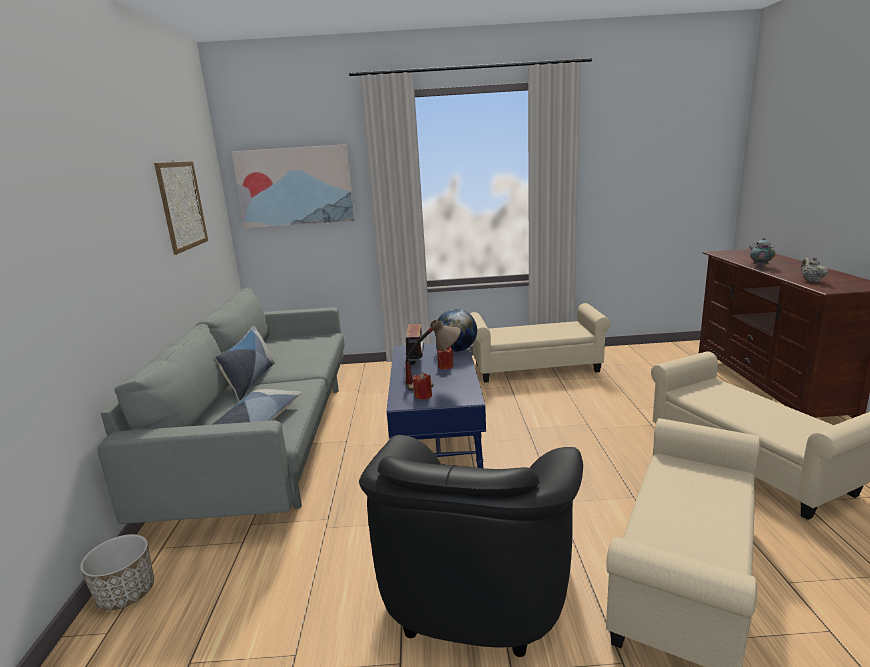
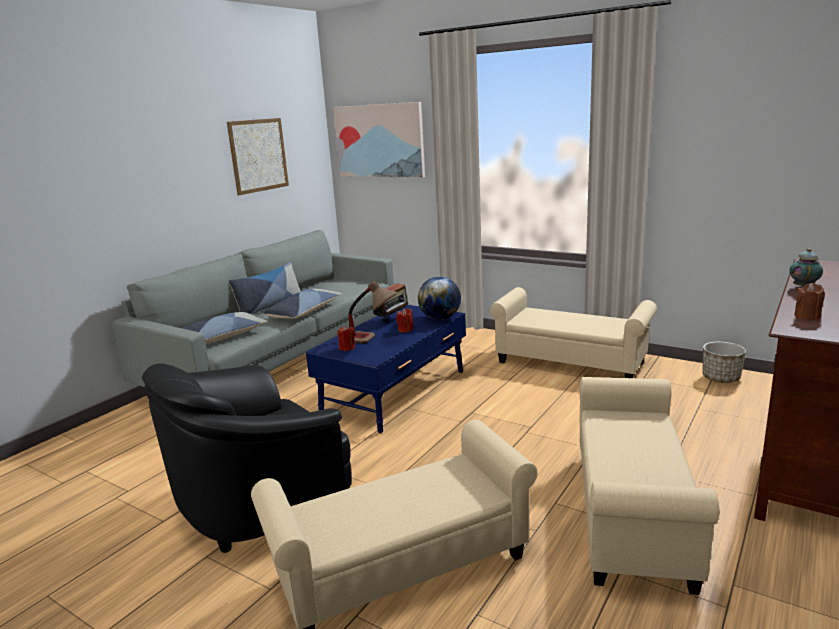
camera: 35 degrees right, 0 degrees up
planter [80,534,154,610] -> planter moved to [702,342,746,383]
beige teapot [801,257,828,282] -> brown candle [794,283,825,320]
none -> pillow [262,289,342,319]

